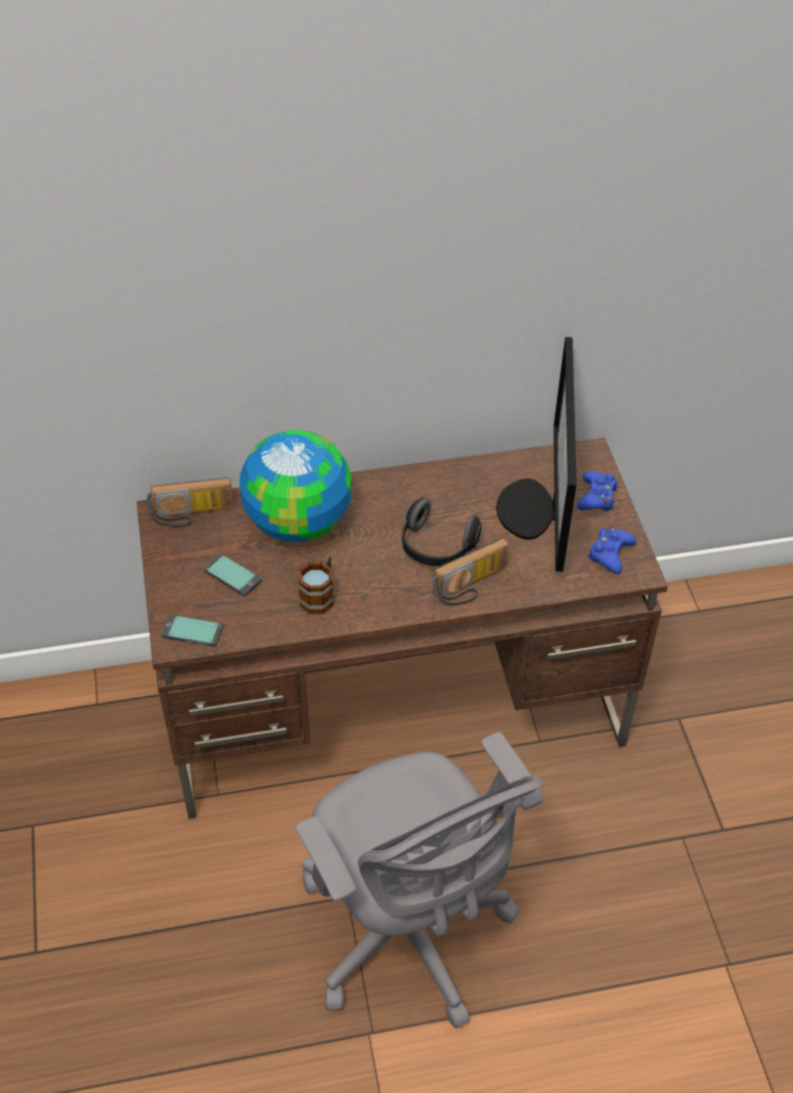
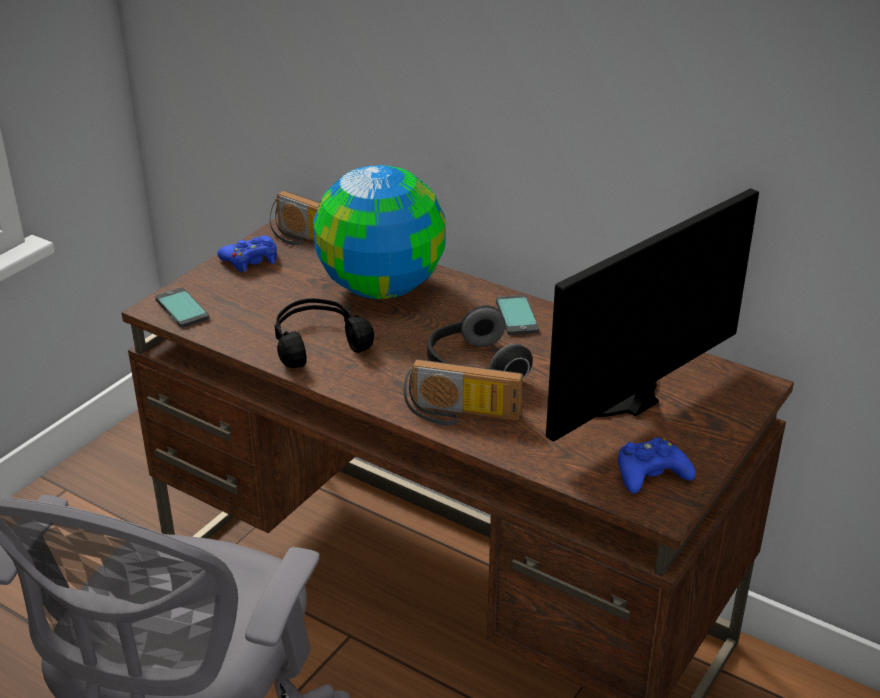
camera: 45 degrees right, 15 degrees down
phone [204,554,261,596] -> phone moved to [496,295,539,335]
mug [298,554,333,614] -> black headphones [275,298,374,368]
blue game controller [577,472,617,511] -> blue game controller moved to [217,236,277,272]

